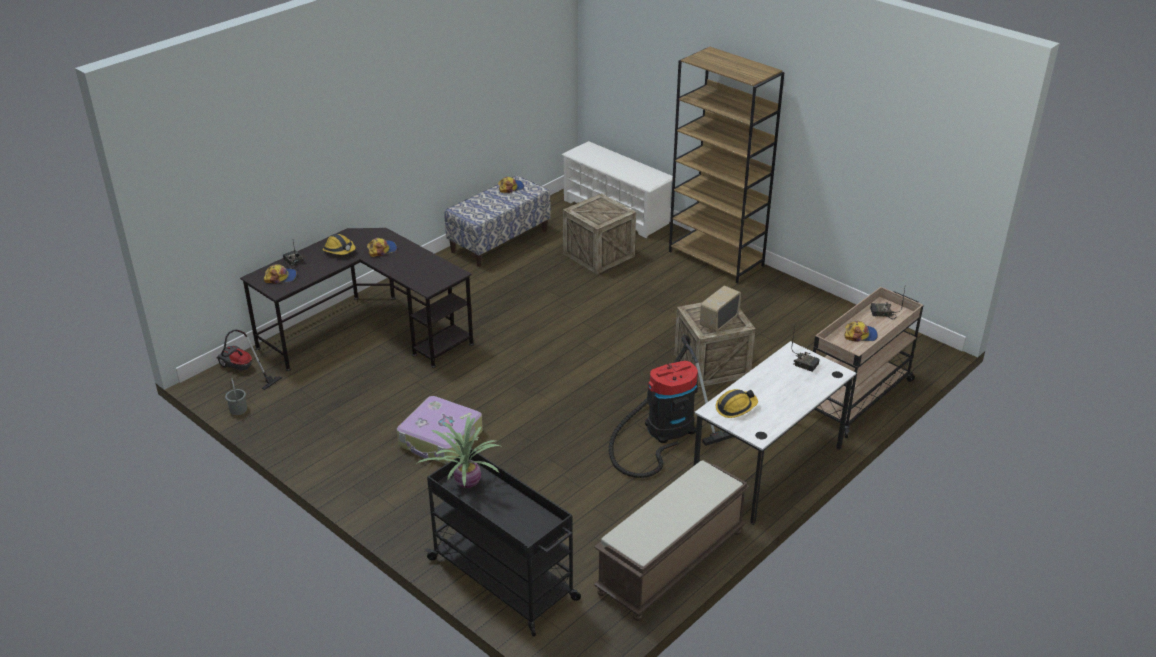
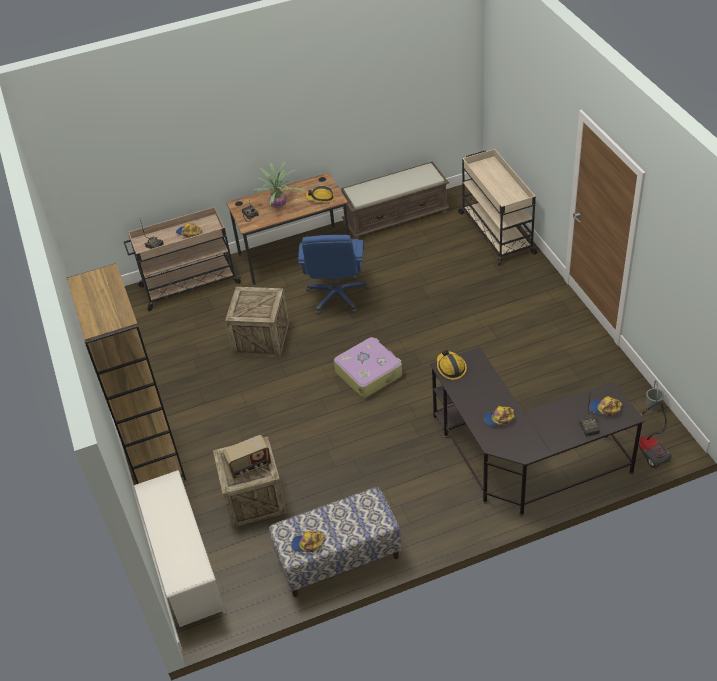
camera: 150 degrees left, 10 degrees up
hard hat [323,234,356,255] -> hard hat moved to [437,350,467,380]
suitcase [397,396,483,464] -> suitcase moved to [334,337,402,398]
potted plant [416,416,500,488] -> potted plant moved to [253,162,305,209]
black cart [425,448,581,637] -> beige cart [458,149,539,266]
vacuum cleaner [609,335,733,478] -> blue office chair [298,235,369,315]
white desk [694,341,856,525] -> brown desk [226,172,349,285]
radio [700,285,741,332] -> radio moved to [223,435,271,478]

